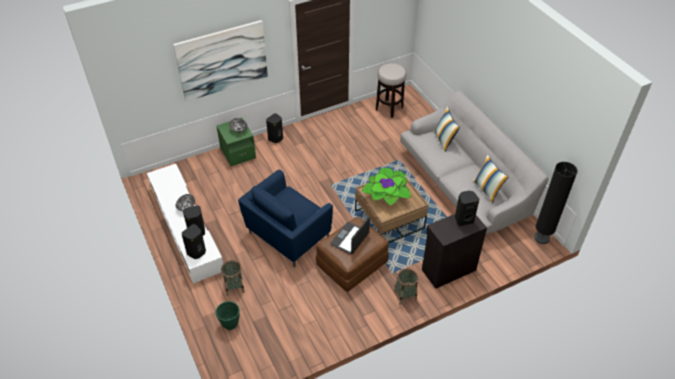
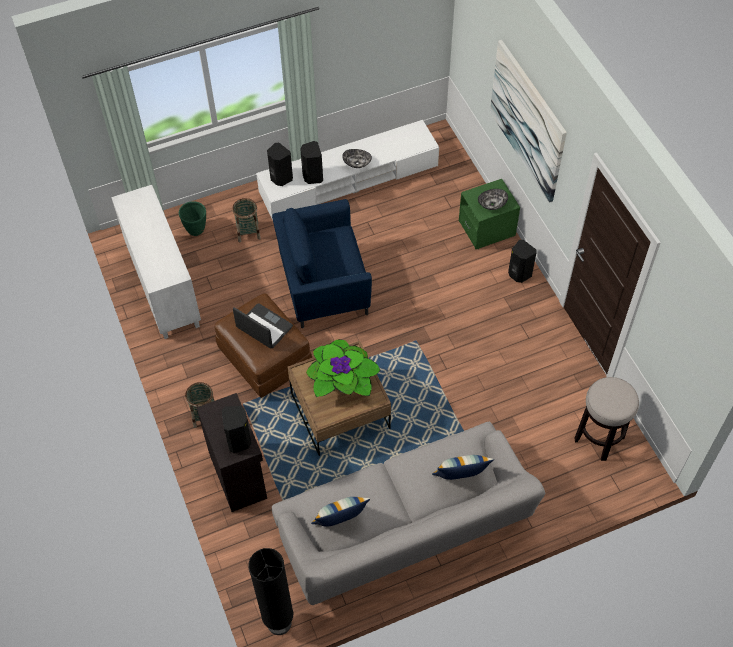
camera: 95 degrees right, 10 degrees up
blue armchair [238,170,333,267] -> blue armchair turned 60 degrees counterclockwise [272,199,372,328]
none -> white cabinet [111,185,201,339]

